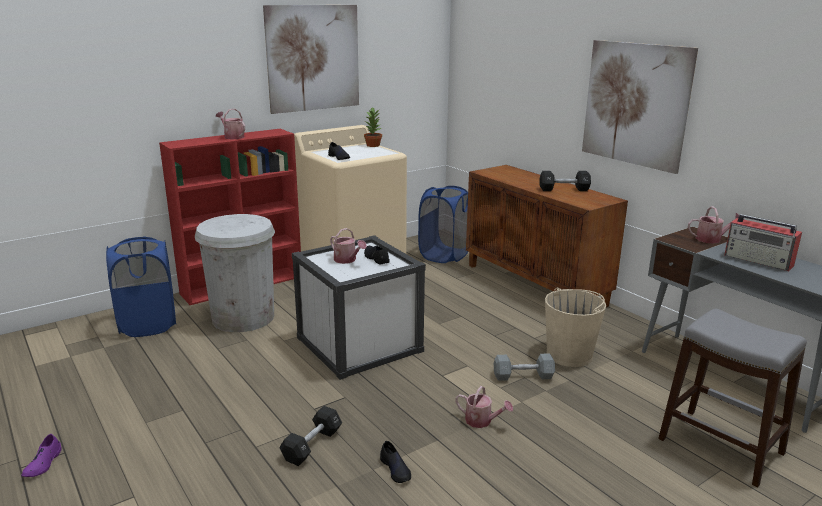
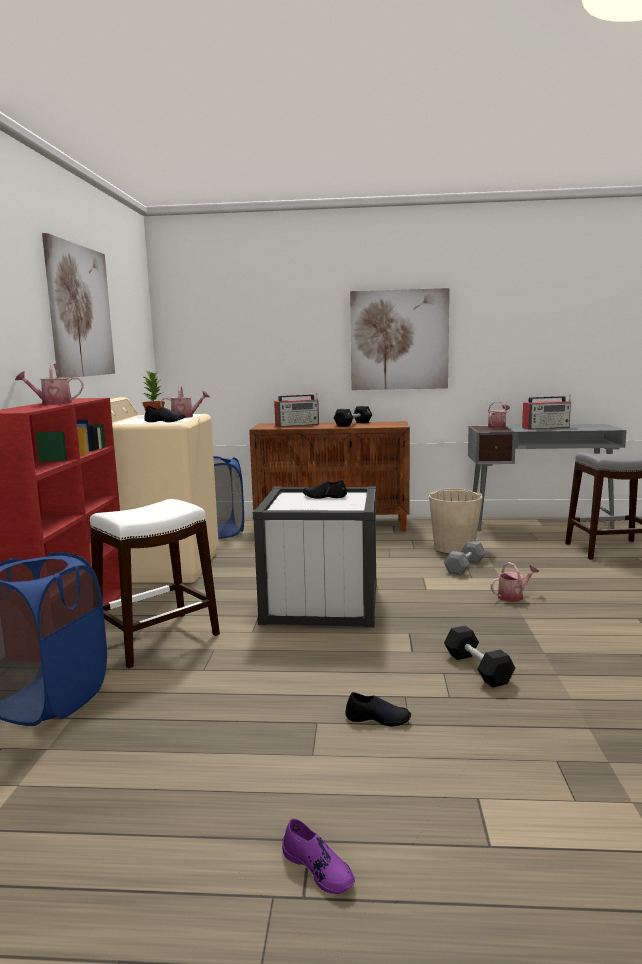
camera: 50 degrees left, 10 degrees down
white trash can [195,214,275,332] -> white stool [90,499,220,668]
watering can [330,228,367,264] -> watering can moved to [160,386,210,418]
black shoe [380,441,411,483] -> black shoe moved to [345,692,411,726]
none -> radio [274,393,319,427]

